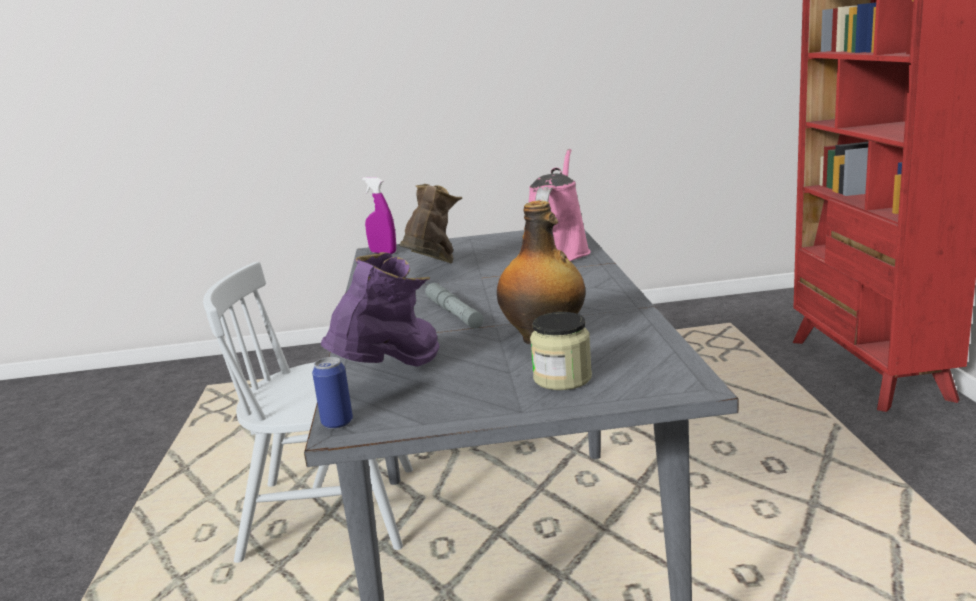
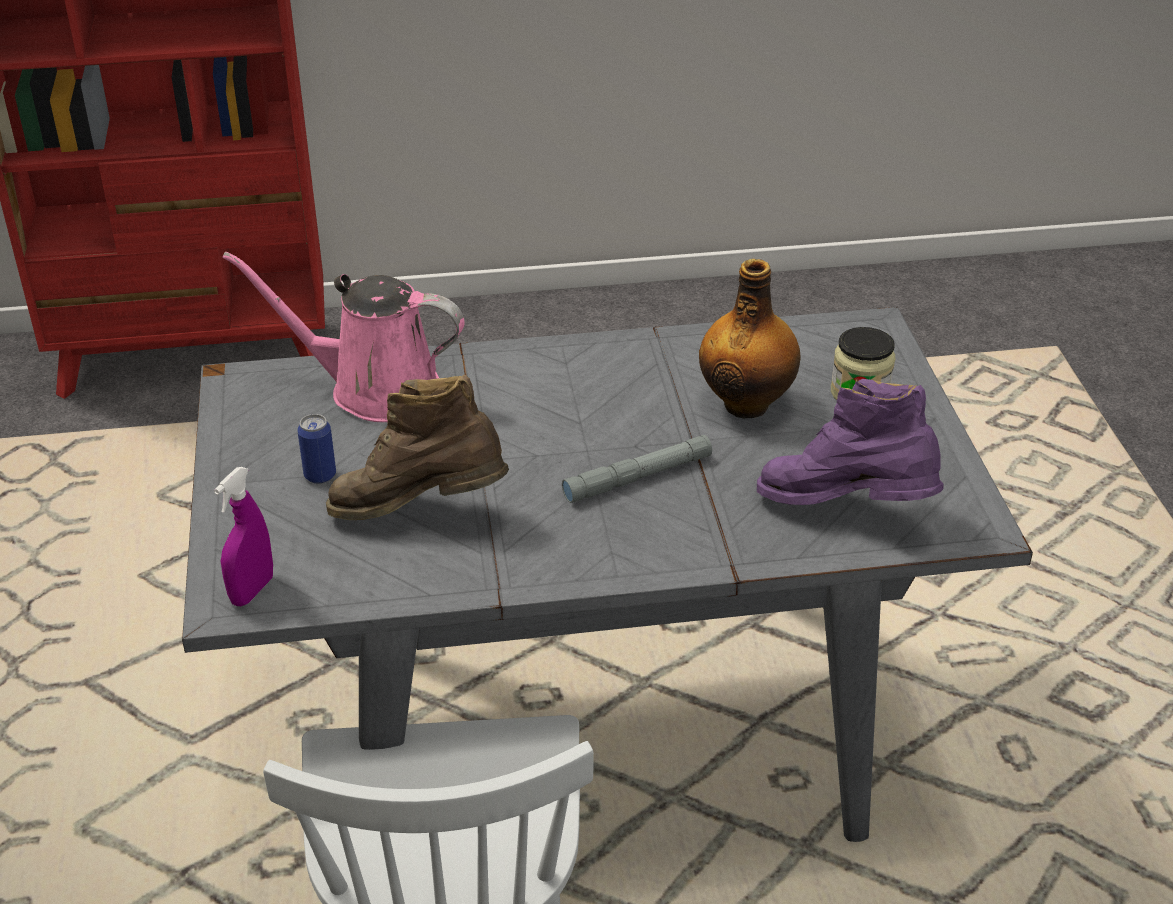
camera: 95 degrees left, 20 degrees up
can [312,357,353,429] -> can moved to [297,414,336,484]

